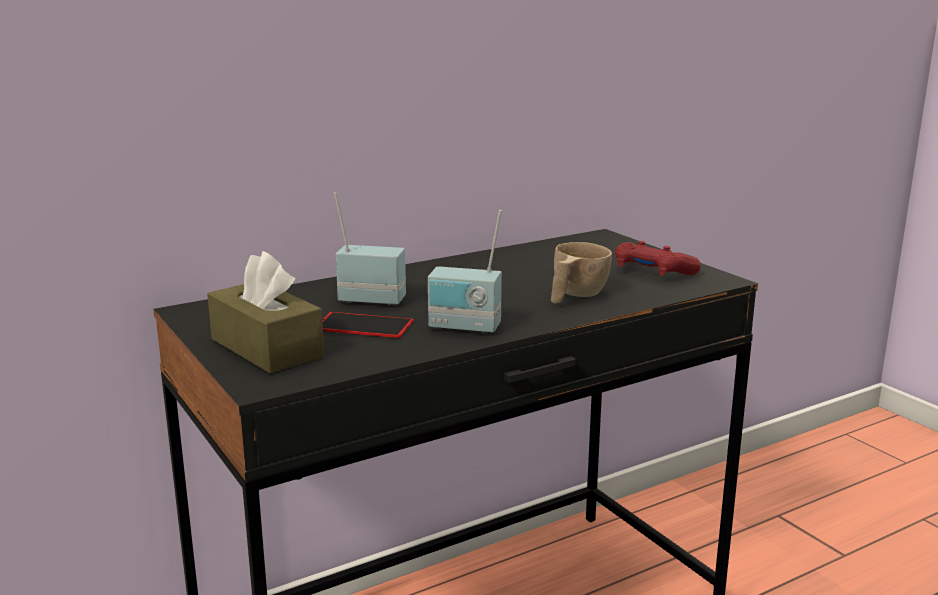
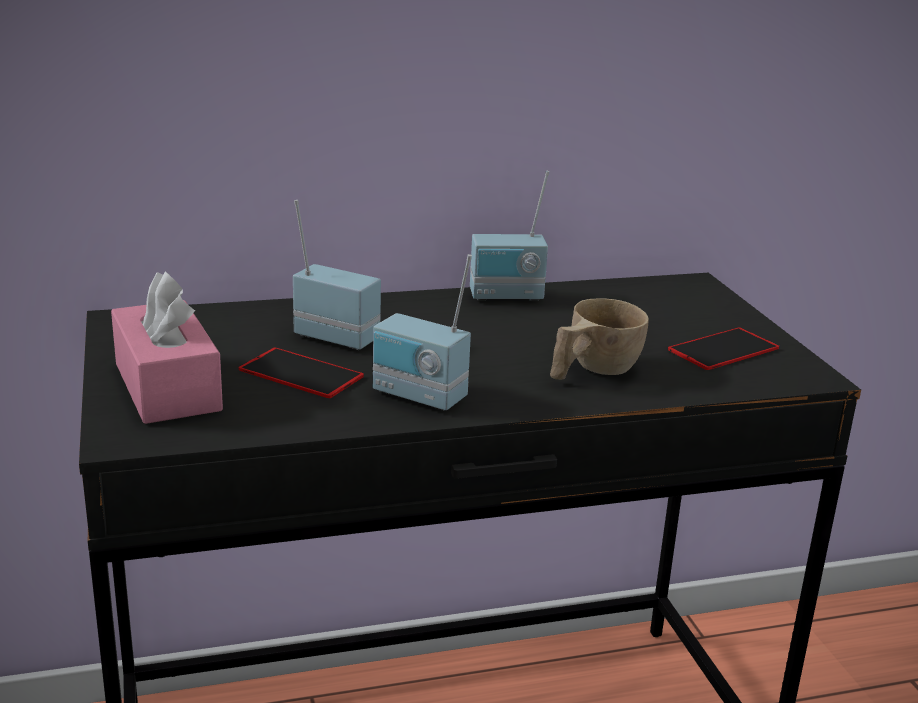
camera: 15 degrees right, 5 degrees up
brown tissue box [207,251,324,373] -> pink tissue box [111,271,223,424]
red game controller [615,241,701,276] -> phone [668,328,779,370]
none -> radio [470,171,550,301]

